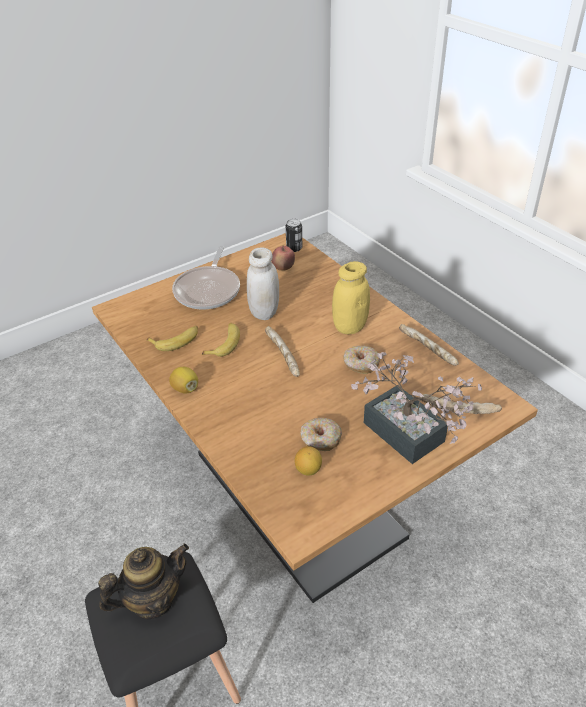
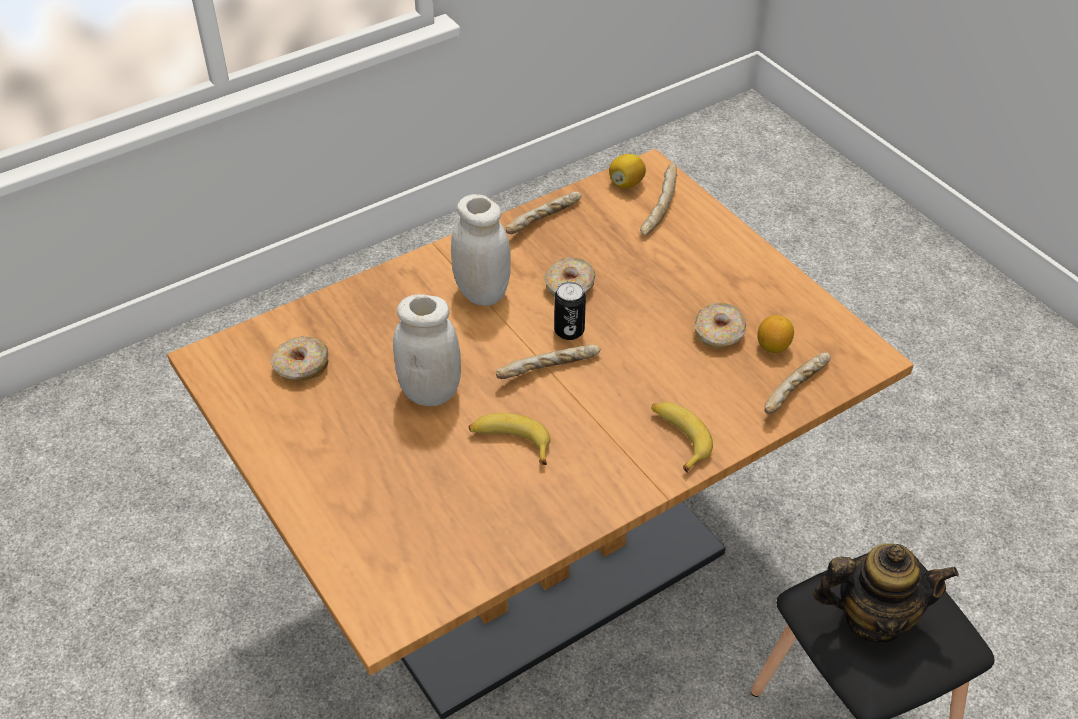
camera: 90 degrees left, 5 degrees up
teapot [98,544,189,619] -> teapot turned 120 degrees clockwise [813,543,959,643]
banana [146,326,198,351] -> banana moved to [651,402,713,473]
lemon [169,367,198,394] -> lemon moved to [609,154,646,189]
frying pan [172,246,240,309] -> none
apple [272,245,295,271] -> donut [271,336,329,382]
can [286,219,302,252] -> can moved to [554,281,586,340]
yellow jar [332,261,370,334] -> white jar [451,194,511,306]
potted plant [351,352,482,464] -> none
none -> bread [764,352,831,414]

